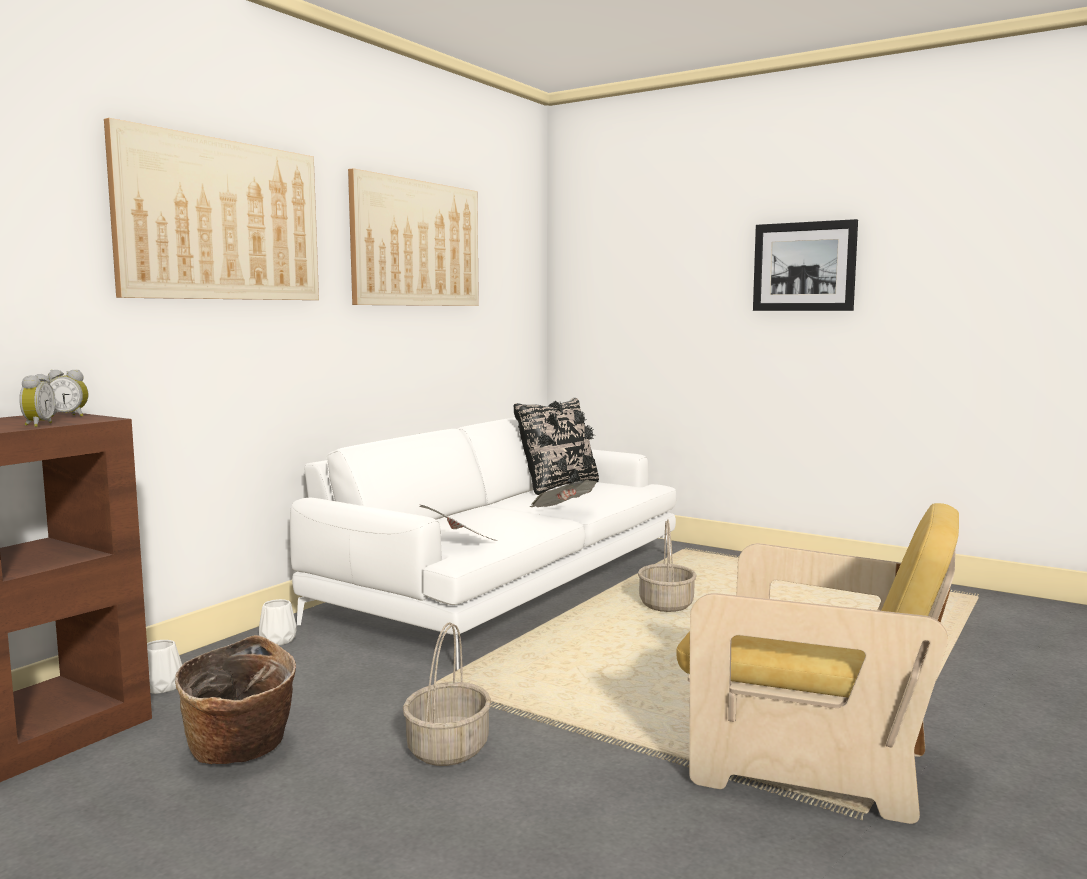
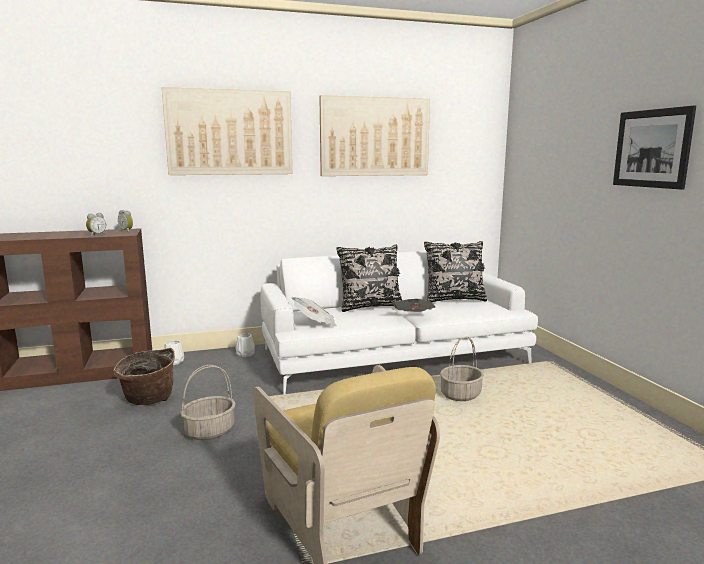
camera: 40 degrees right, 5 degrees up
none -> black pillow [336,245,402,312]

